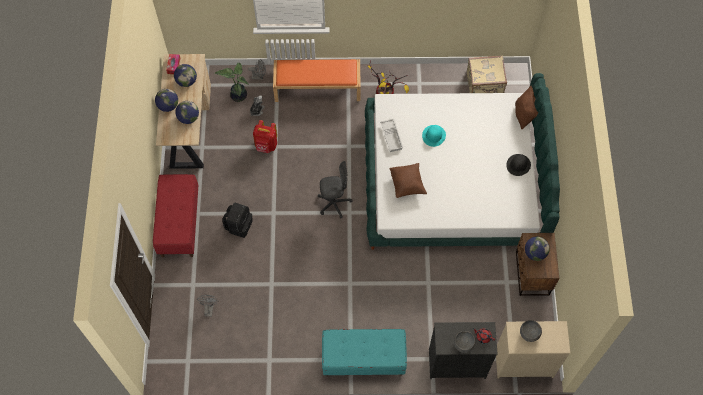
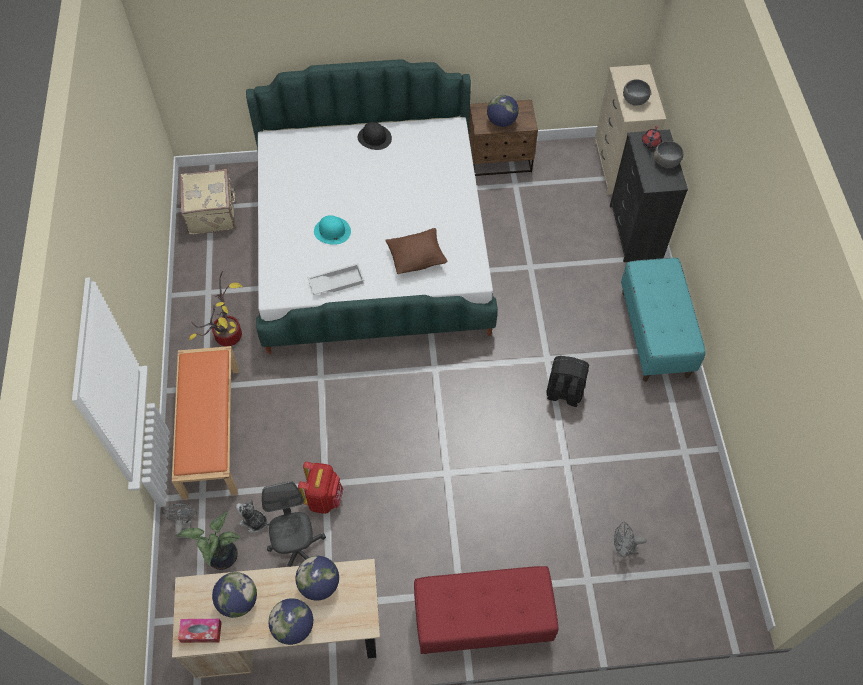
camera: 95 degrees left, 5 degrees down
black backpack [223,202,253,238] -> black backpack moved to [547,356,589,407]
grey office chair [318,161,353,219] -> grey office chair moved to [262,481,326,567]
brown pillow [515,86,538,129] -> none

